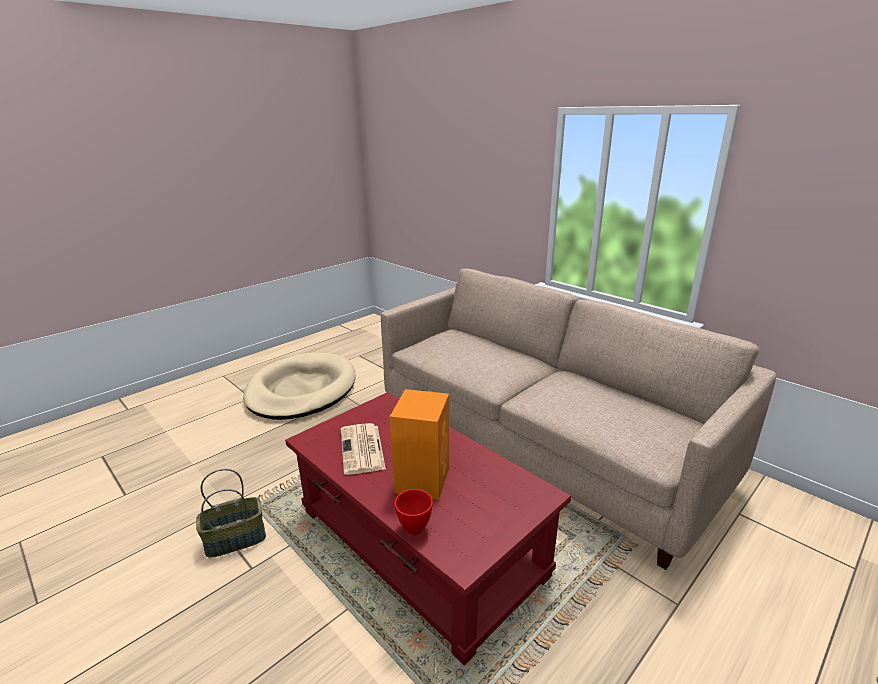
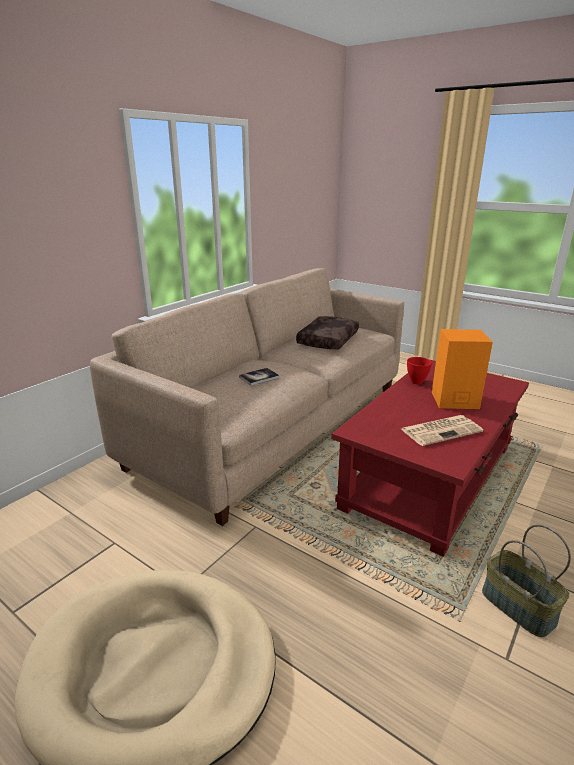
camera: 100 degrees left, 0 degrees up
red bowl [394,489,433,535] -> red bowl moved to [407,357,432,384]
none -> book [239,368,280,386]
none -> brown pillow [296,316,359,349]

